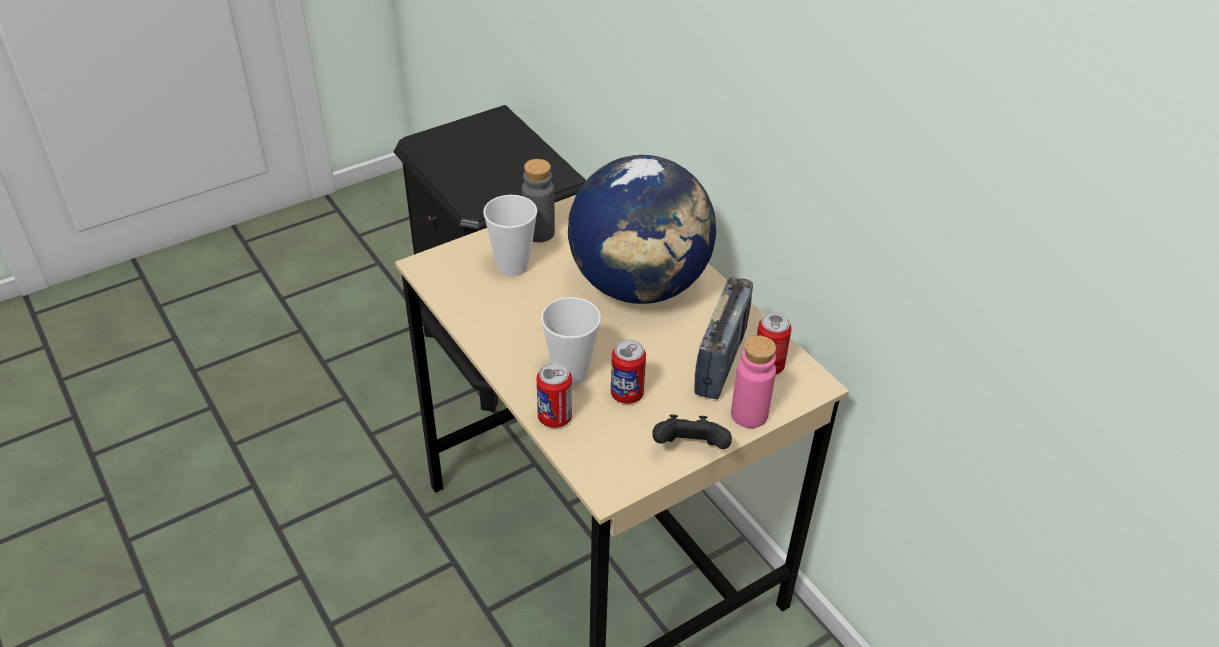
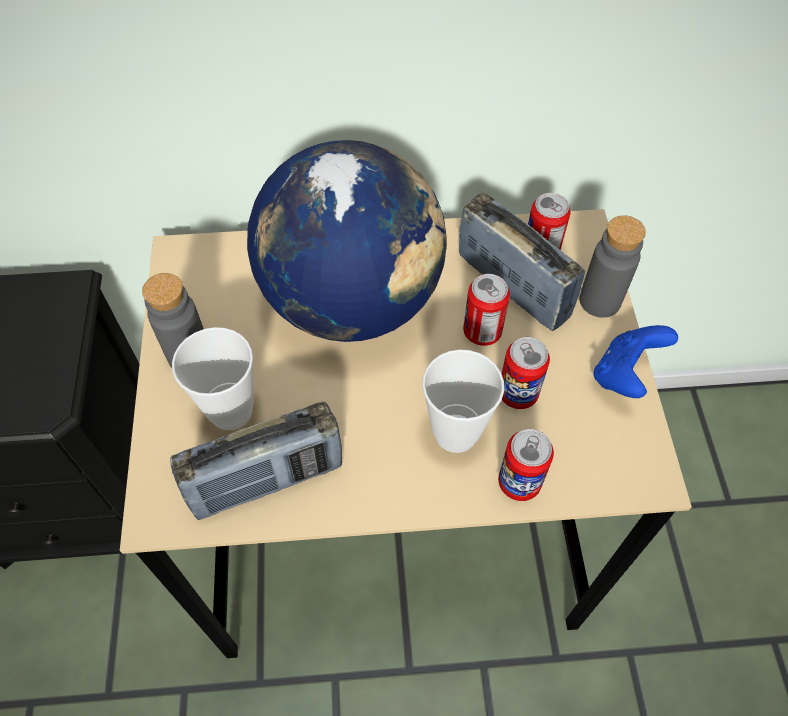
camera: 60 degrees left, 15 degrees up
black game controller [652,414,732,449] -> blue game controller [594,325,678,398]
pink bottle [731,335,776,428] -> grey bottle [579,216,646,318]
none -> radio [170,402,342,520]
none -> can [463,274,510,346]

